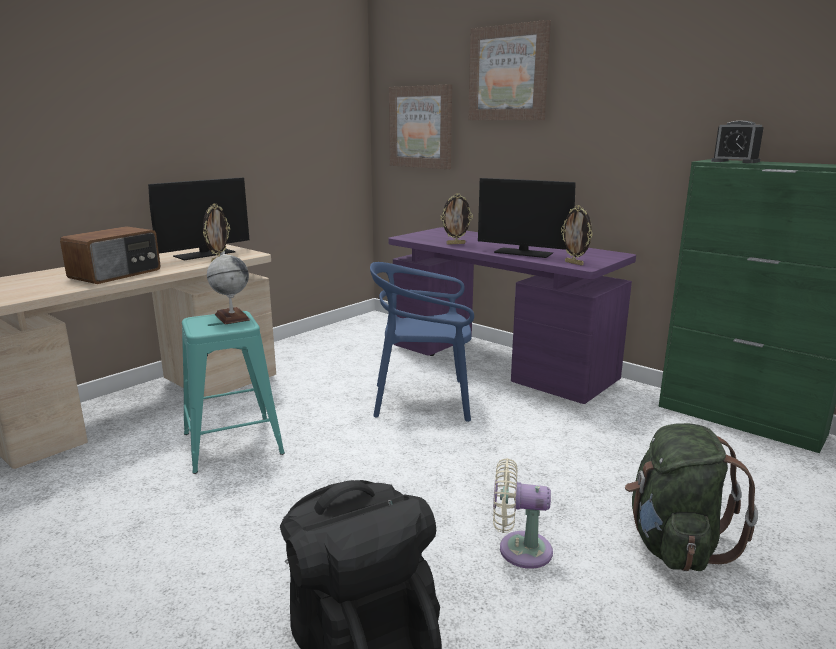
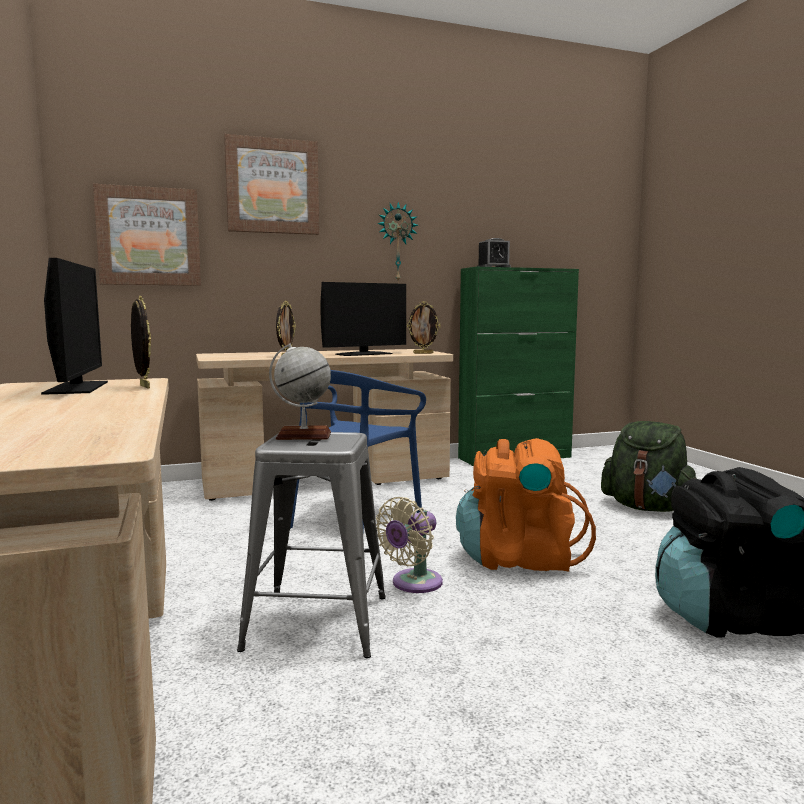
camera: 60 degrees left, 10 degrees down
radio [60,226,161,284] -> none
turquoise stool [182,311,285,474] -> grey stool [237,432,386,658]
purple desk [388,227,636,404] -> beige desk [196,349,453,501]
beige fan [493,458,553,569] -> beige fan moved to [376,497,443,593]
none -> wall clock [377,202,418,281]
none -> orange backpack [456,438,596,572]

